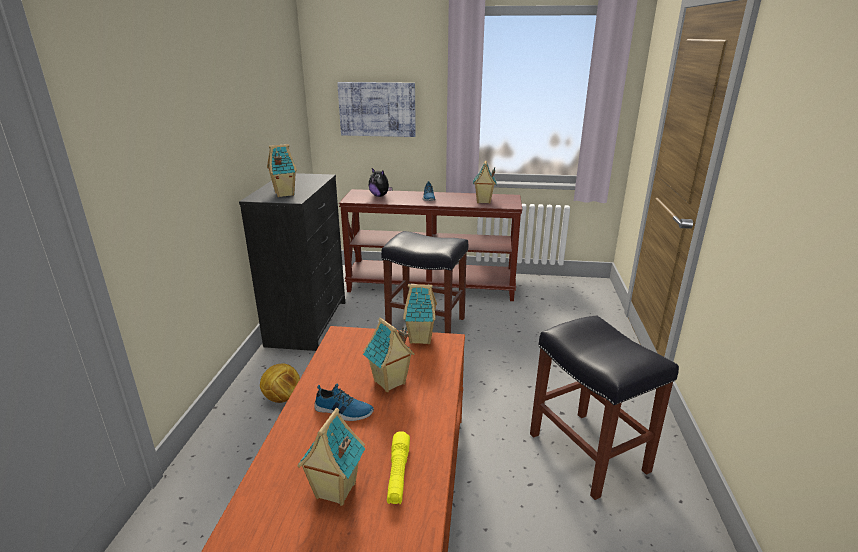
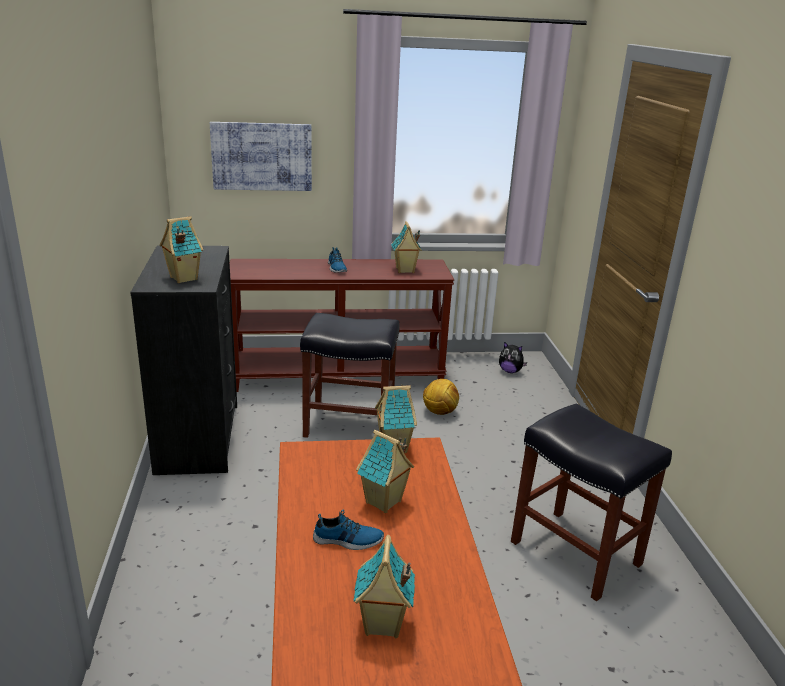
camera: 15 degrees left, 0 degrees up
football [260,363,300,403] -> football moved to [423,379,459,415]
plush toy [368,168,393,197] -> plush toy moved to [499,342,527,373]
yellow flashlight [387,431,410,504] -> none

